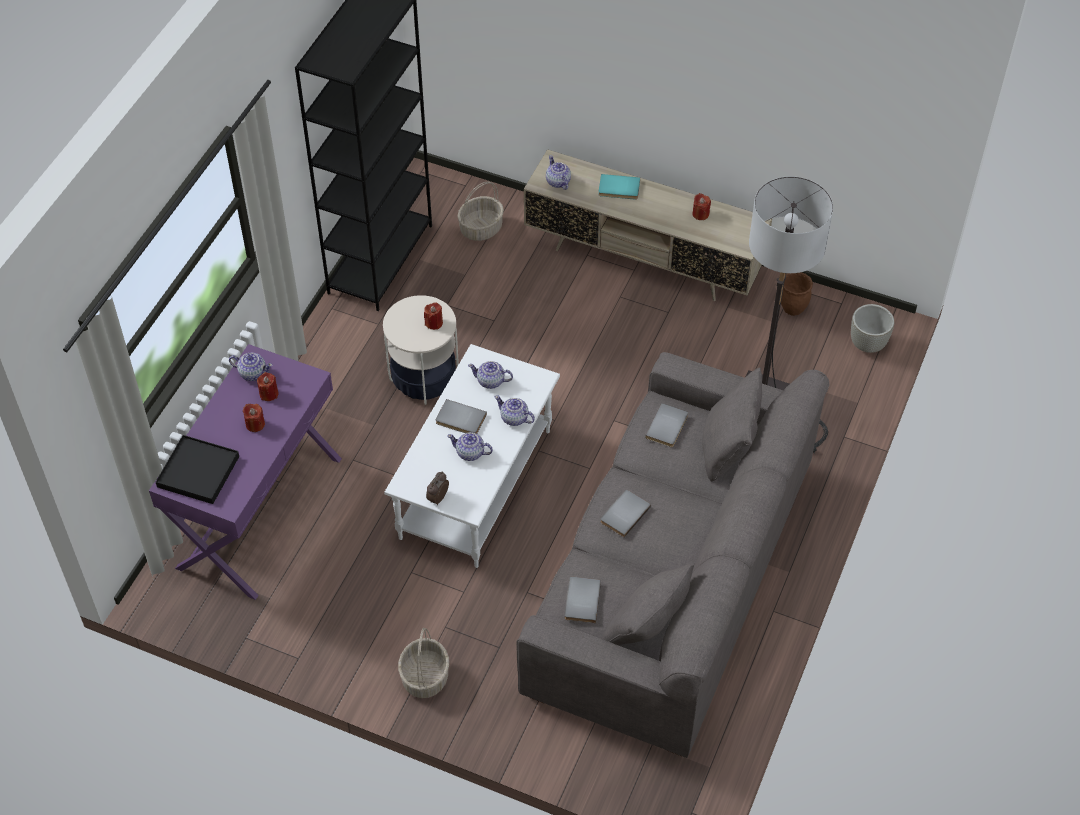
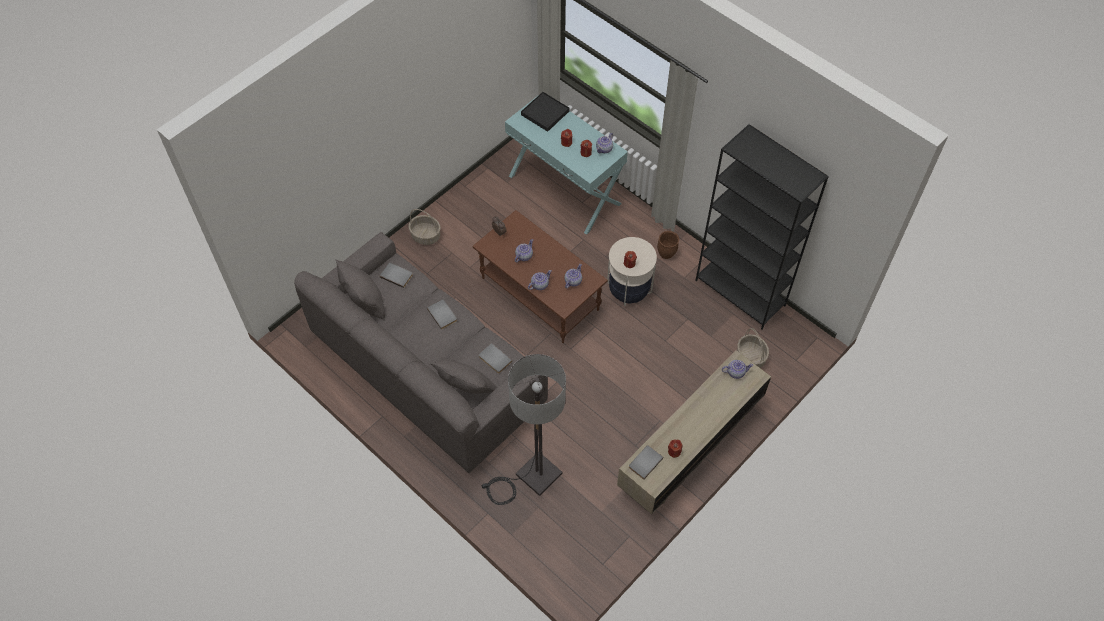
camera: 110 degrees right, 5 degrees up
purple console table [149,344,342,600] -> turquoise console table [505,94,628,235]
white coffee table [384,344,560,568] -> brown coffee table [472,210,608,343]
grey book [436,399,487,434] -> grey book moved to [629,445,663,480]
turquoise book [598,174,640,200] -> none
brown planter [781,272,813,316] -> brown planter moved to [657,231,679,259]
grey planter [851,304,894,353] -> none

